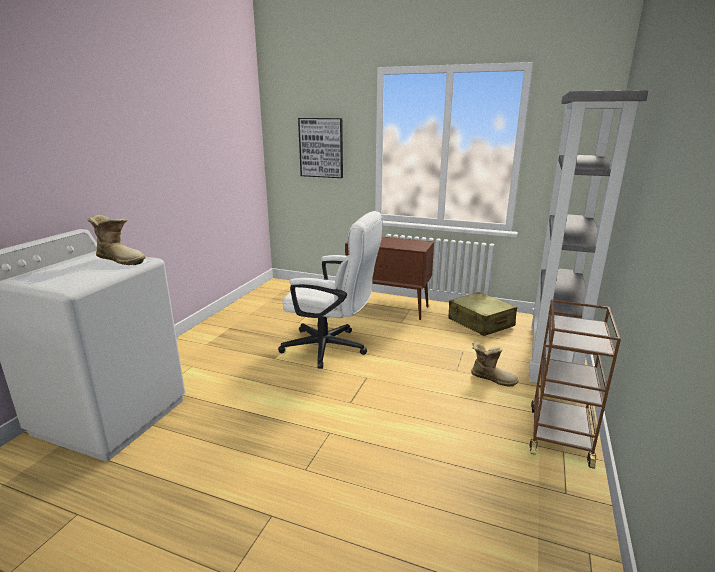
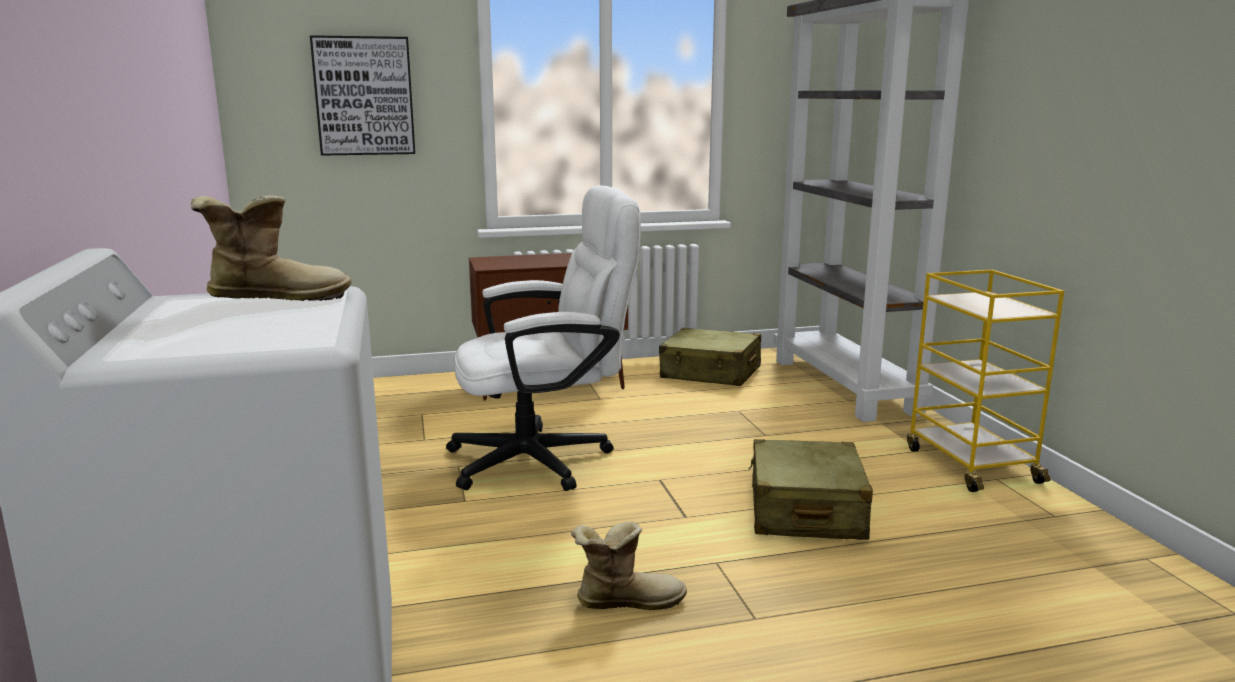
camera: 35 degrees left, 5 degrees down
boot [471,342,518,387] -> boot moved to [571,521,687,610]
brown cart [530,299,621,469] -> yellow cart [907,270,1064,492]
none -> beige suitcase [749,439,873,540]

